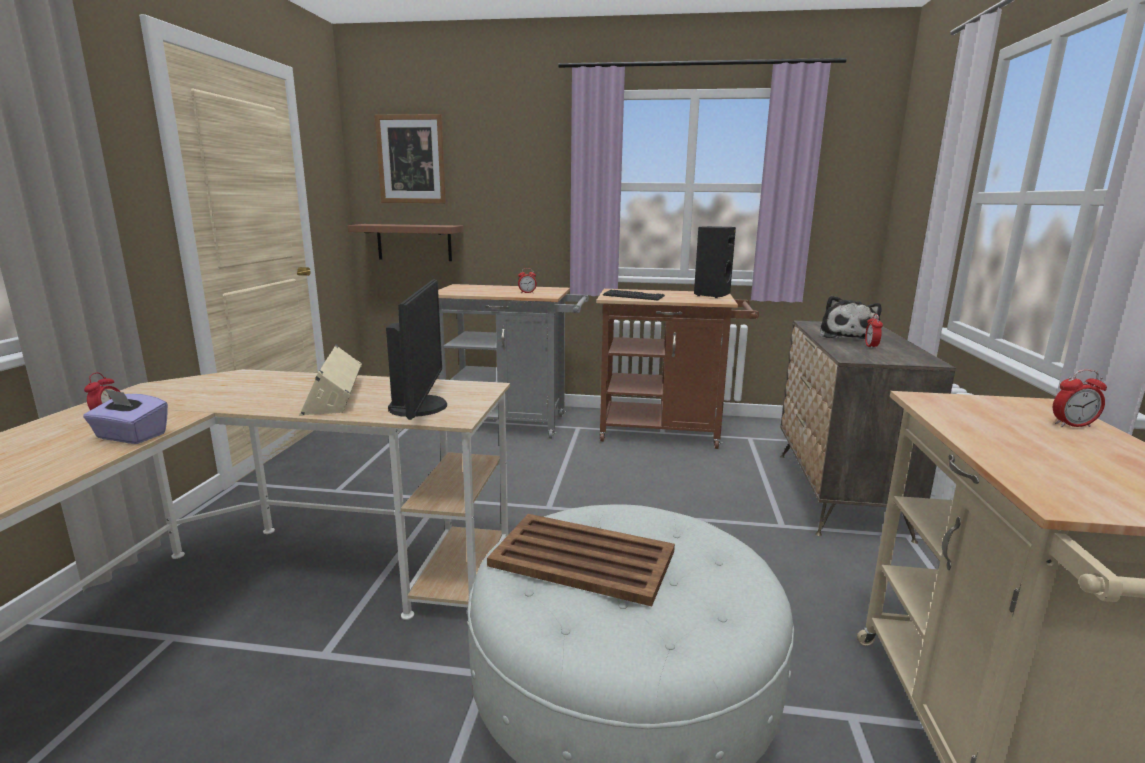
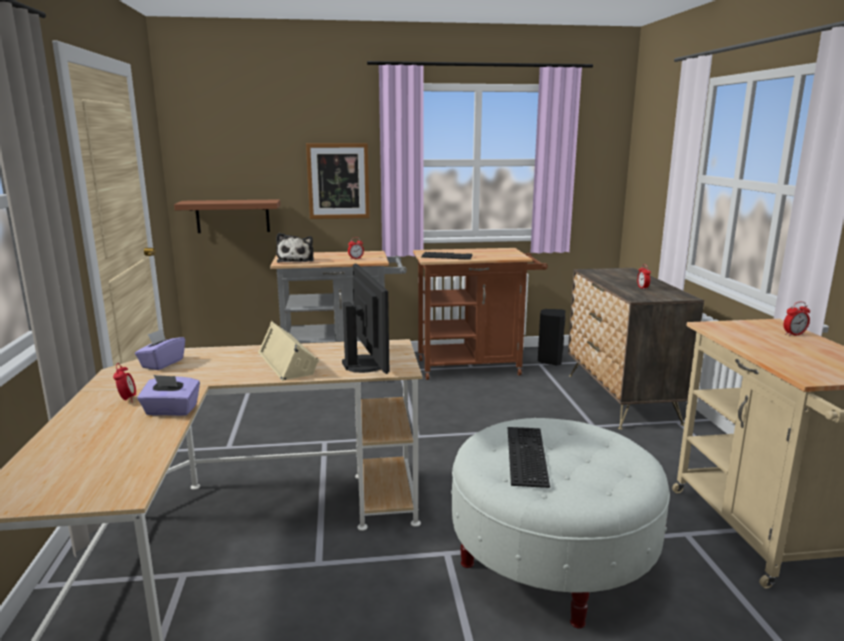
camera: 15 degrees left, 0 degrees up
picture [375,114,446,203] -> picture moved to [306,143,370,219]
brown tray [487,514,675,606] -> keyboard [508,427,550,488]
black speaker [694,226,736,298] -> black speaker moved to [538,309,565,365]
plush toy [820,296,882,339] -> plush toy moved to [276,233,314,263]
none -> purple tissue box [135,329,185,370]

